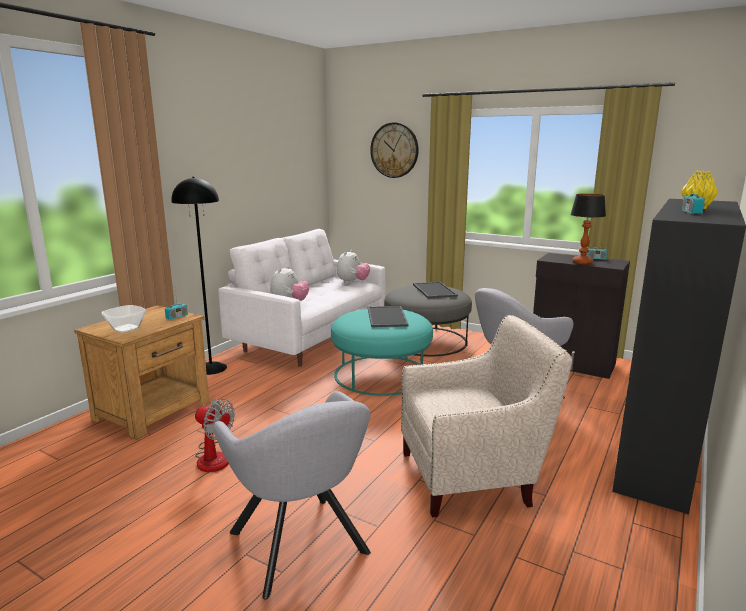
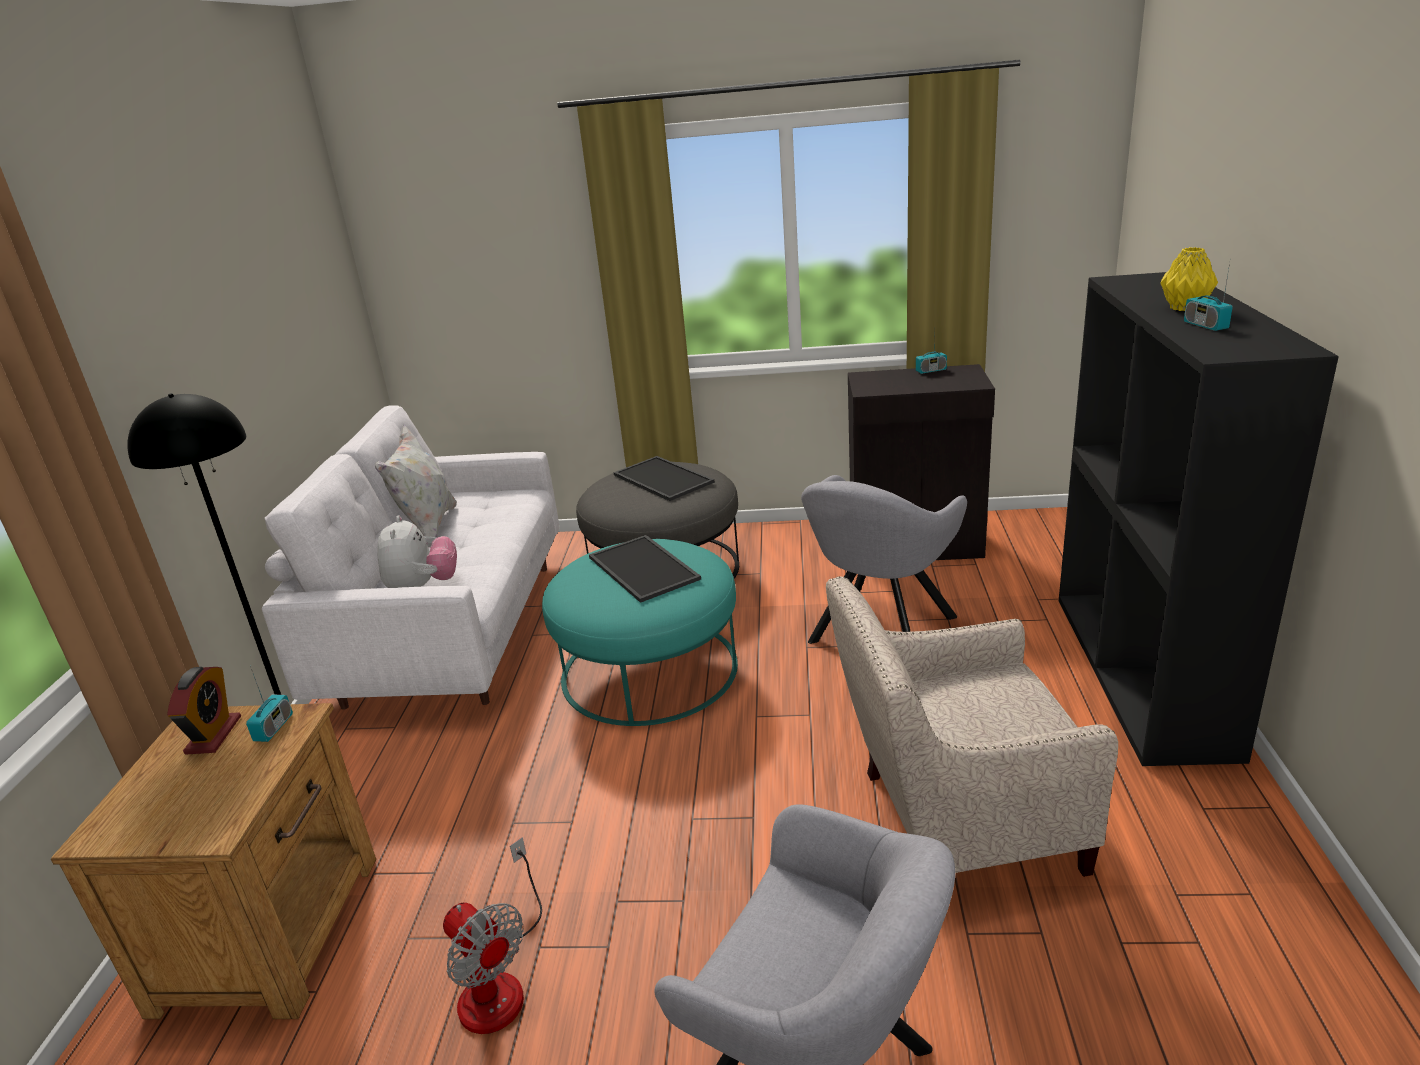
camera: 25 degrees left, 10 degrees up
bowl [101,305,146,333] -> none
fan [195,399,235,472] -> fan turned 45 degrees clockwise [443,837,542,1034]
plush toy [337,250,370,284] -> none
wall clock [370,122,419,178] -> none
beige armchair [401,315,572,517] -> beige armchair turned 150 degrees counterclockwise [826,576,1118,877]
table lamp [570,194,606,265] -> none
none -> alarm clock [167,667,241,755]
none -> white pillow [375,424,457,538]

